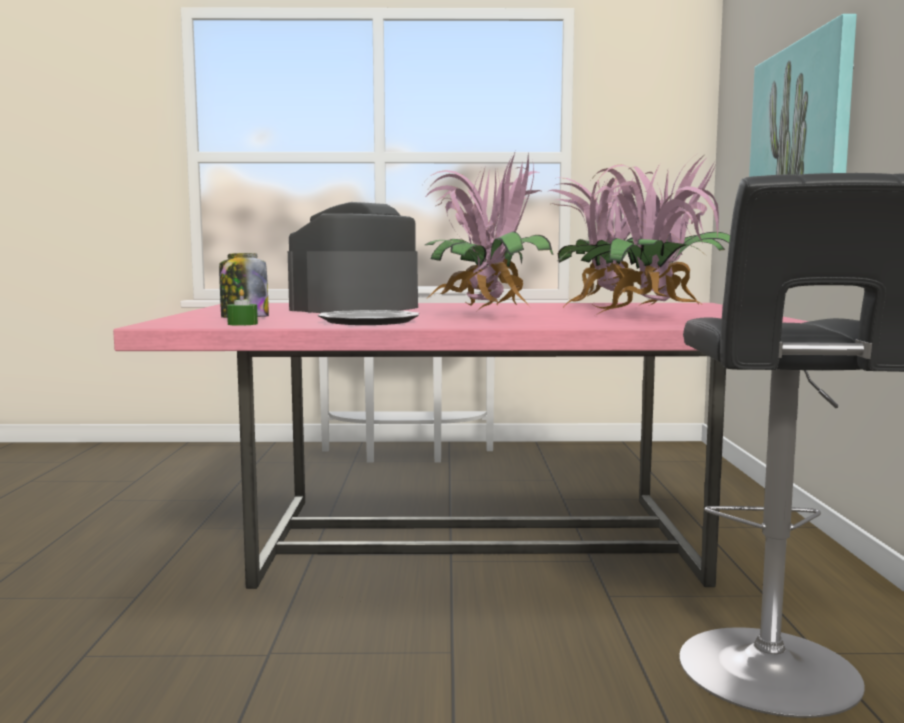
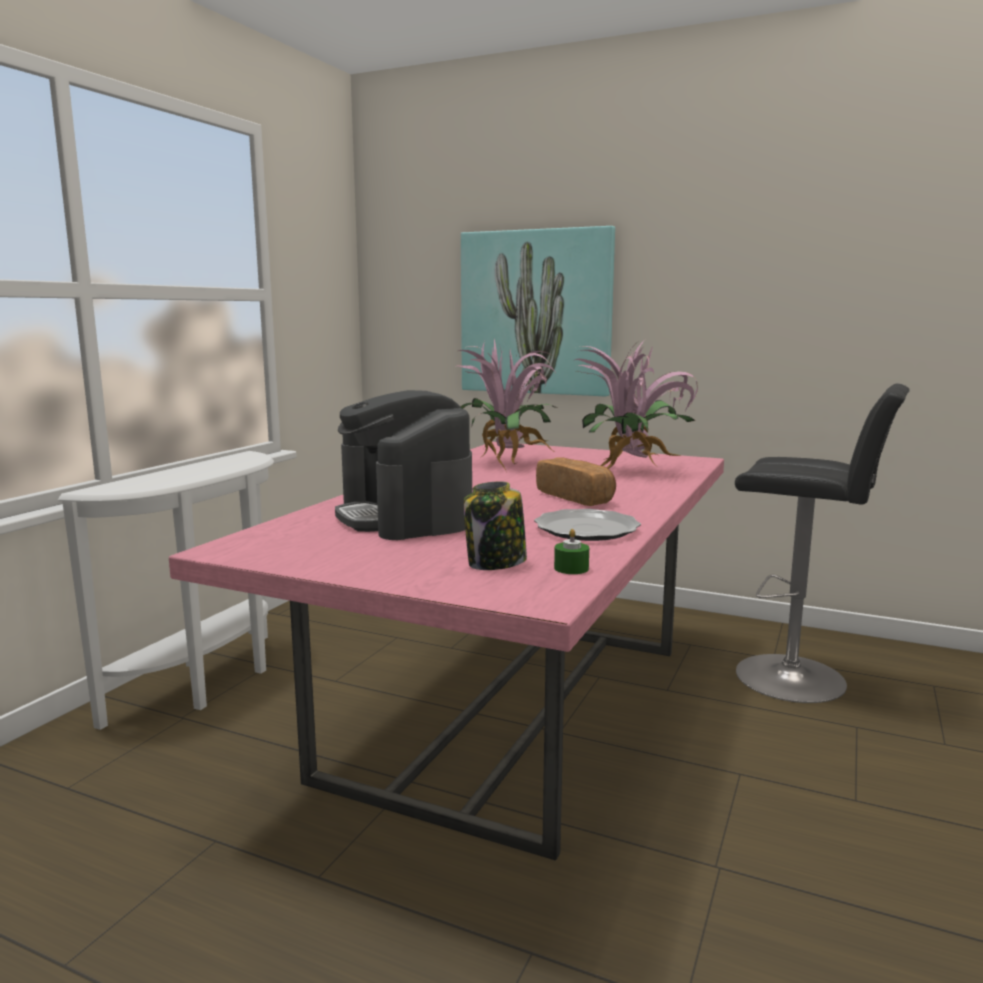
camera: 65 degrees left, 5 degrees up
potted plant [425,151,554,311] -> bread [536,457,616,506]

